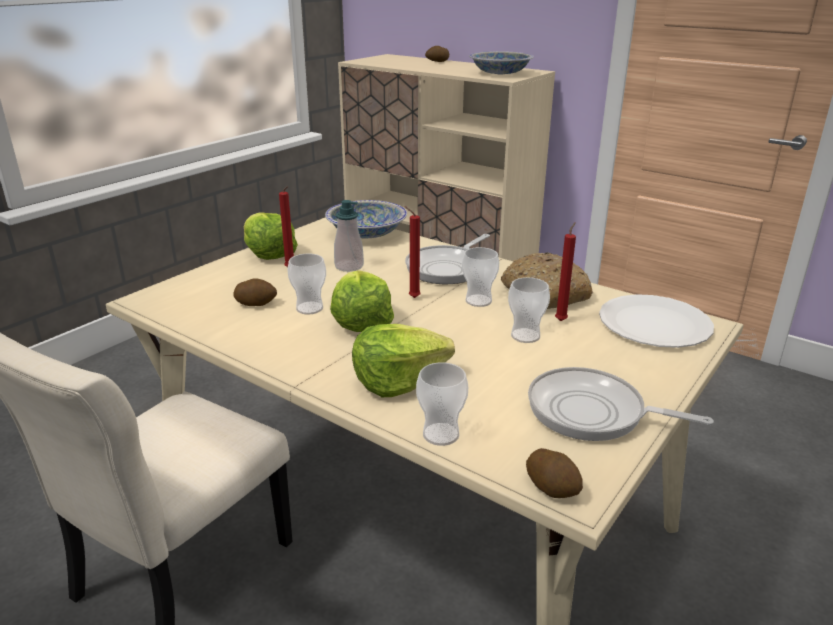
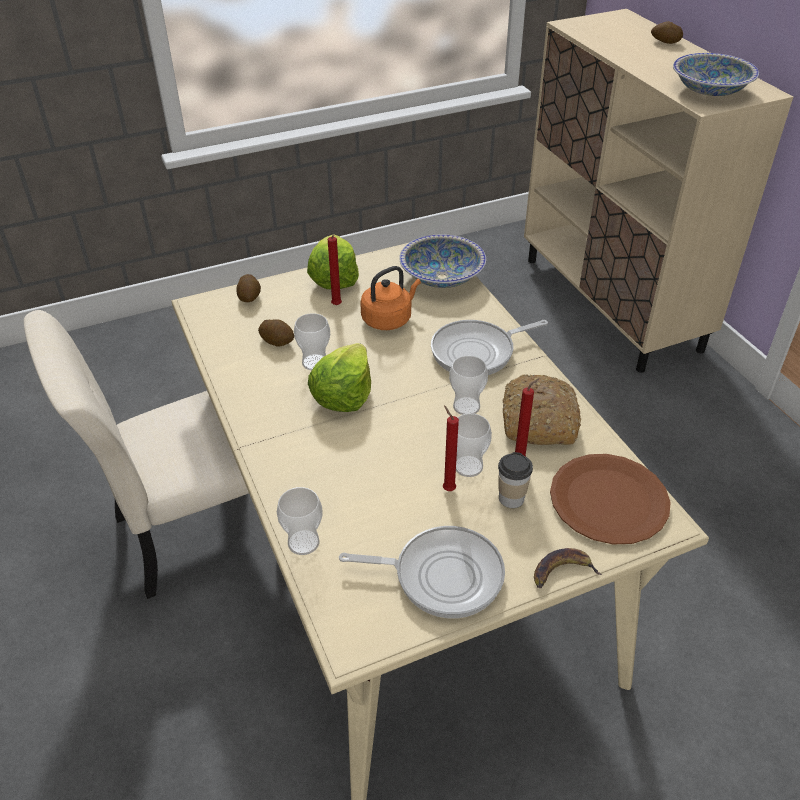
camera: 30 degrees right, 15 degrees up
soap dispenser [334,200,364,272] -> orange kettle [360,266,421,330]
lettuce [352,324,455,397] -> none
red candle [404,206,421,298] -> red candle moved to [443,405,459,491]
potato [526,448,583,498] -> potato moved to [236,274,261,302]
frying pan [528,367,714,441] -> frying pan turned 135 degrees clockwise [339,526,505,618]
white plate [599,294,714,348] -> brown plate [550,454,671,544]
none -> cup [498,452,533,508]
none -> banana [534,548,602,588]

